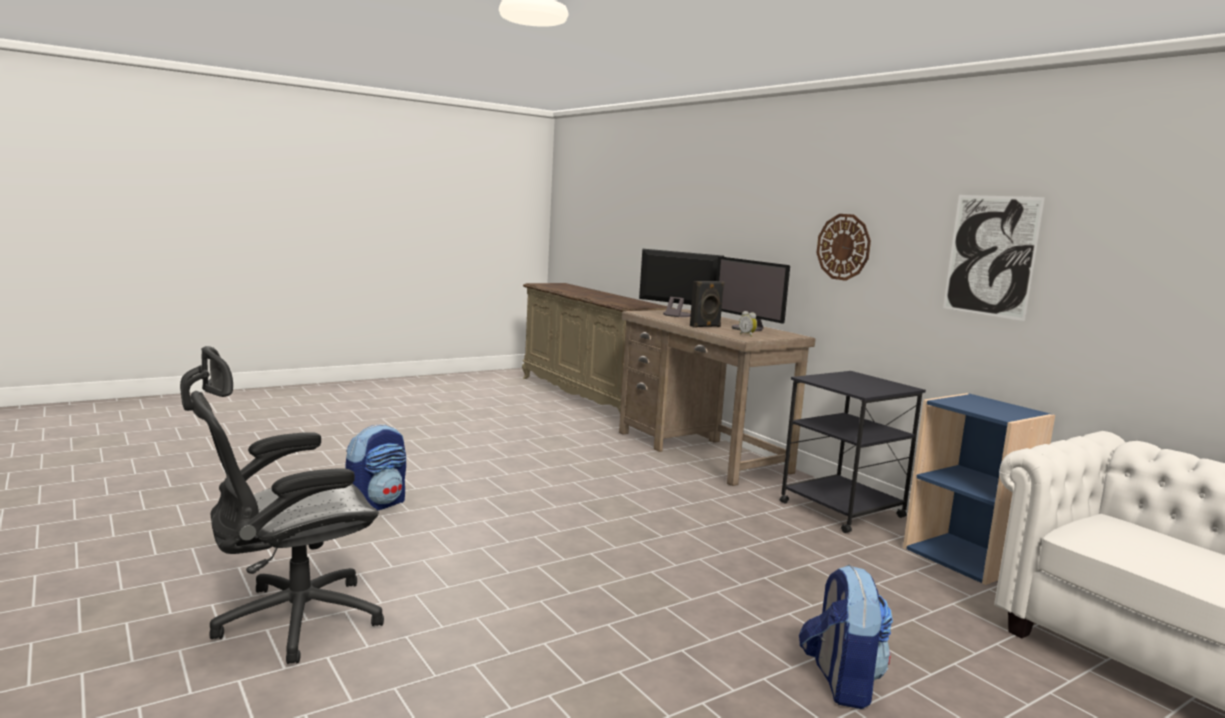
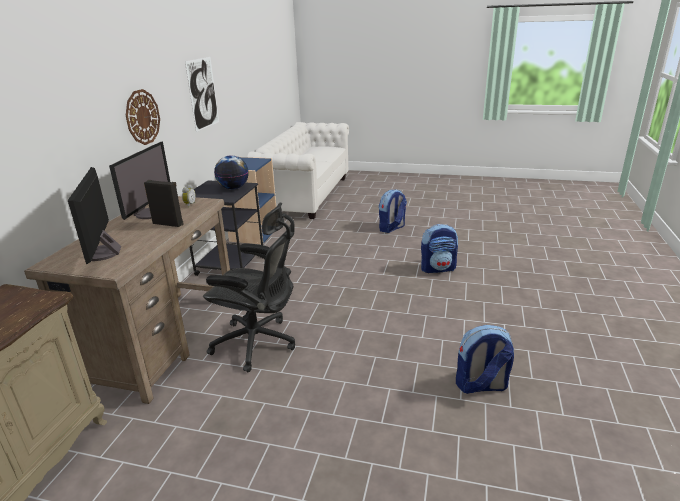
camera: 130 degrees left, 15 degrees up
office chair [180,346,384,664] -> office chair moved to [203,203,295,372]
none -> globe [214,155,249,189]
none -> backpack [421,224,458,273]

